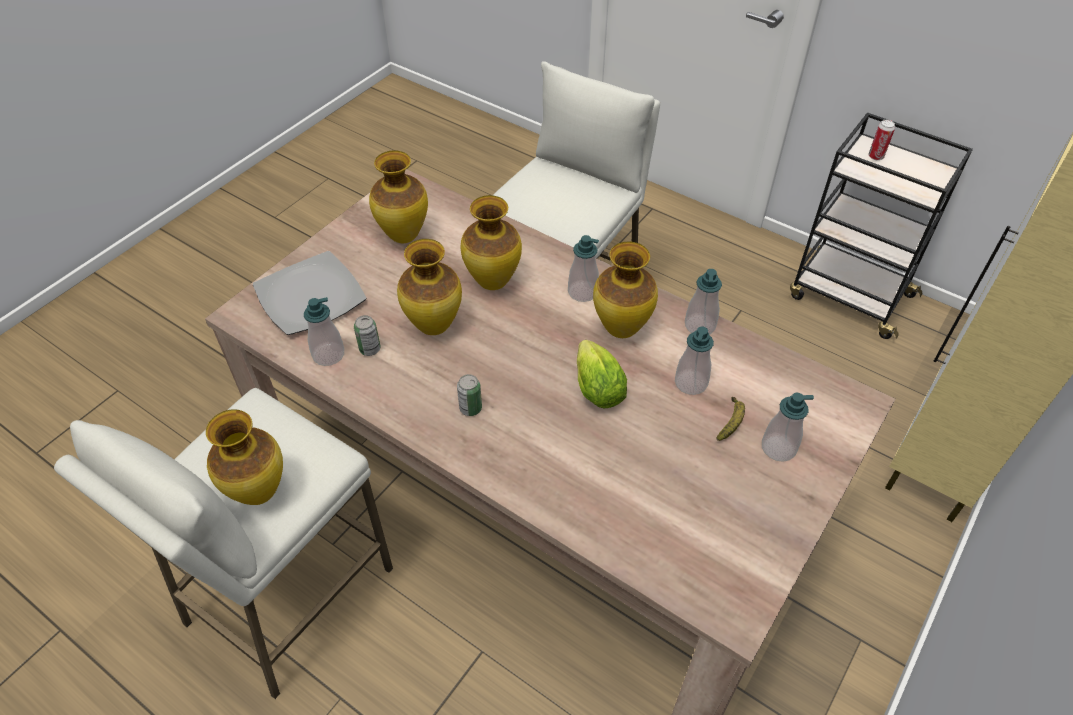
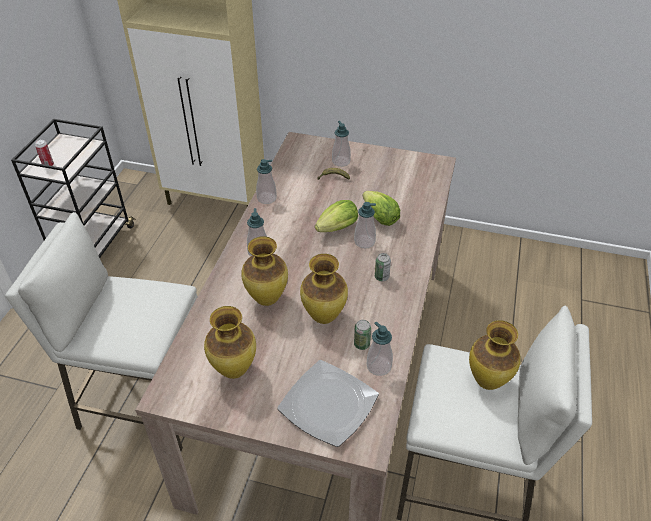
camera: 110 degrees left, 5 degrees down
vase [593,241,658,338] -> none
soap dispenser [675,327,714,395] -> soap dispenser moved to [354,202,376,248]
none -> lettuce [363,191,400,226]

